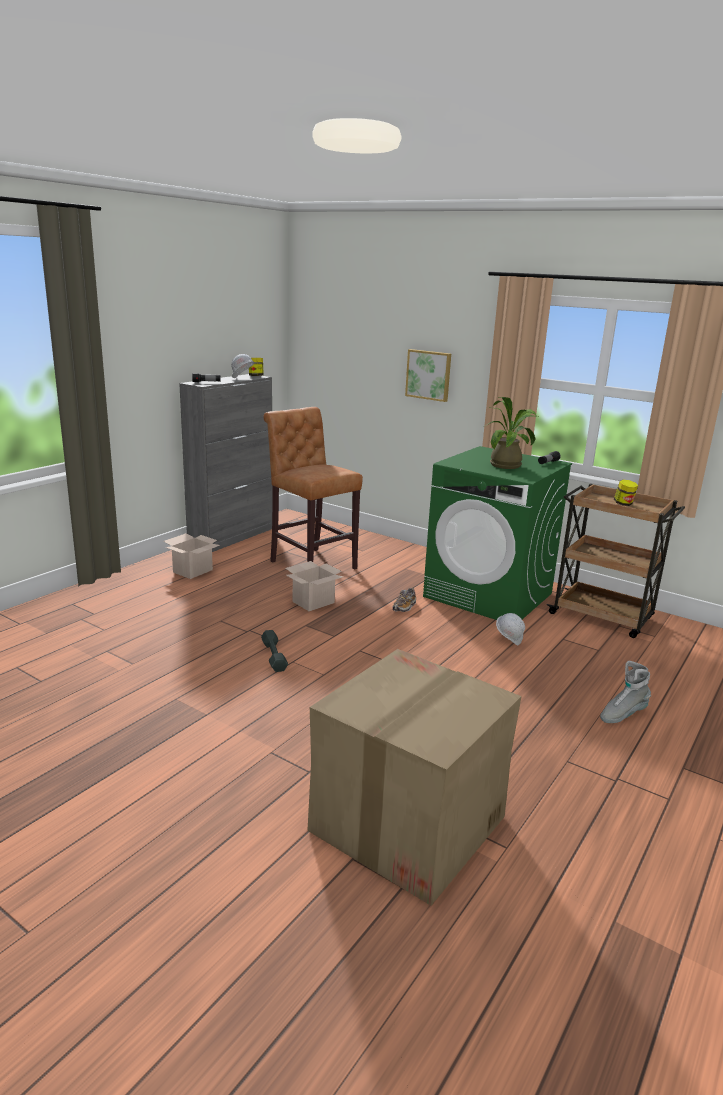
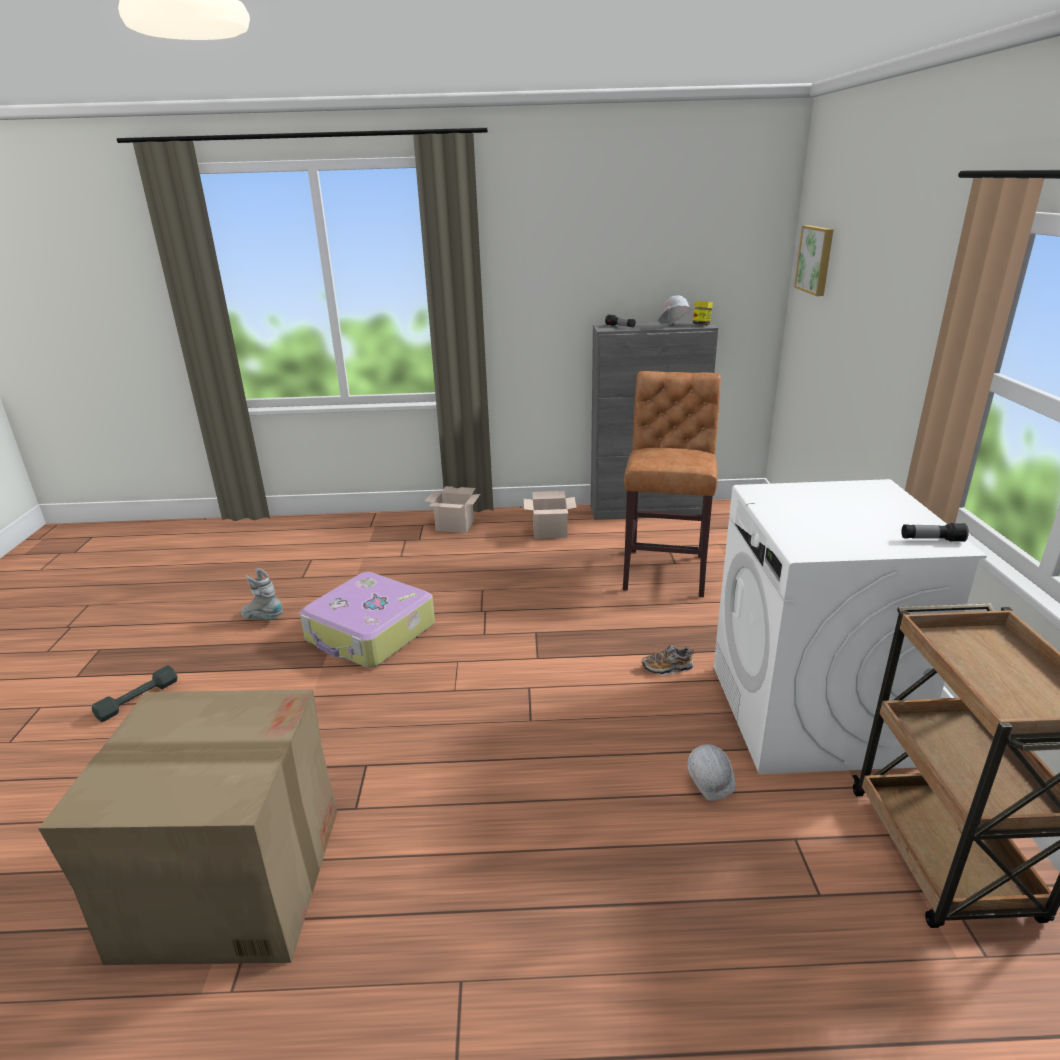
camera: 55 degrees right, 5 degrees up
grey dumbbell [261,630,288,672] -> grey dumbbell moved to [92,665,178,722]
cardboard box [285,561,343,611] -> cardboard box moved to [425,486,480,533]
picture [405,349,451,402] -> picture moved to [794,225,834,296]
green washing machine [423,446,572,620] -> white washing machine [713,479,987,774]
potted plant [485,397,538,469] -> none
grey boot [600,661,651,723] -> grey boot moved to [240,568,283,620]
jar [614,480,638,506] -> none
none -> suitcase [300,572,435,668]

